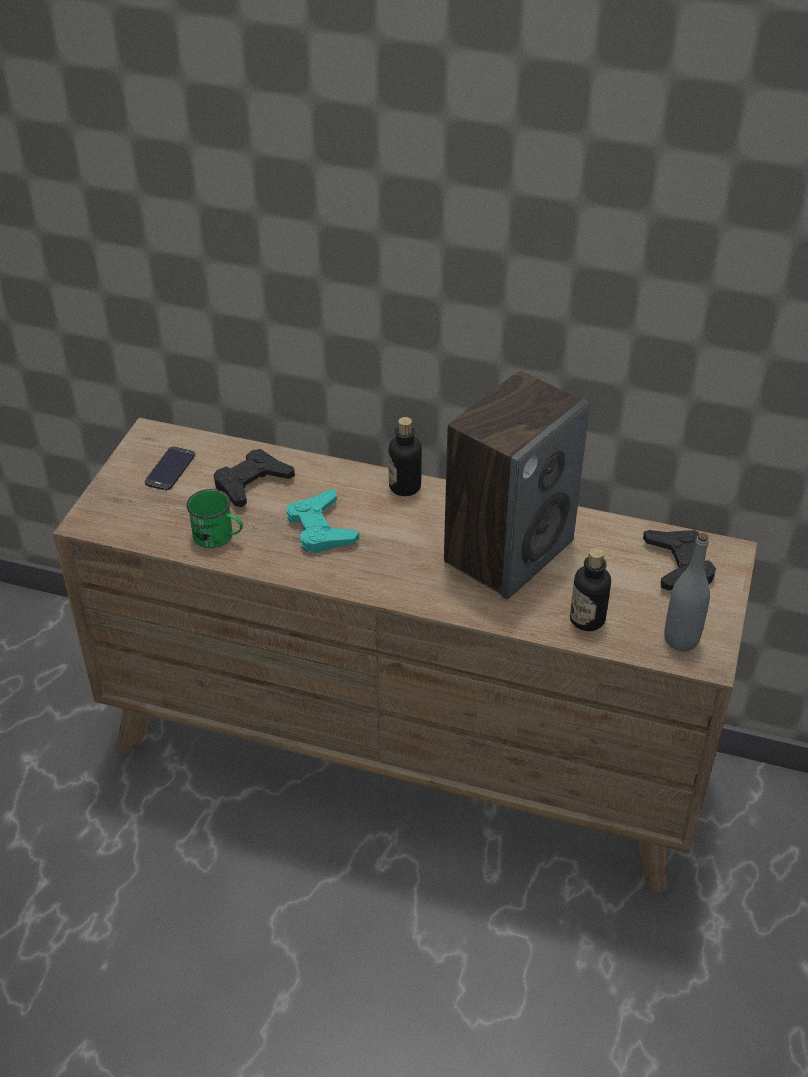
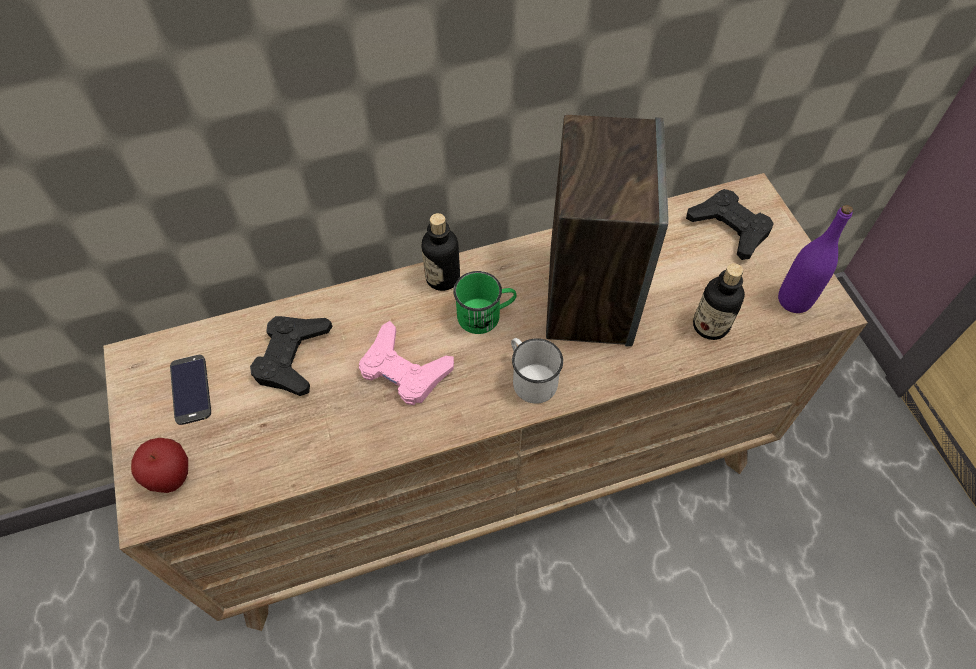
camera: 35 degrees left, 15 degrees up
green mug [186,489,243,548] -> green mug moved to [453,271,517,334]
turquoise game controller [287,489,359,554] -> pink game controller [359,321,454,405]
grey bottle [664,533,710,651] -> purple bottle [778,205,853,313]
none -> apple [131,438,188,493]
none -> white mug [511,338,563,404]

